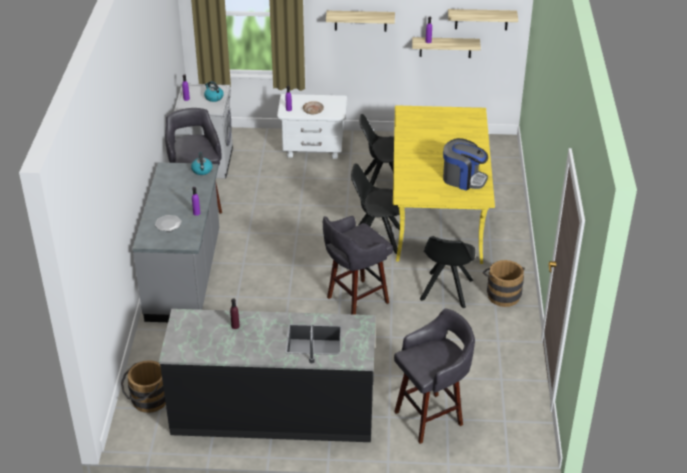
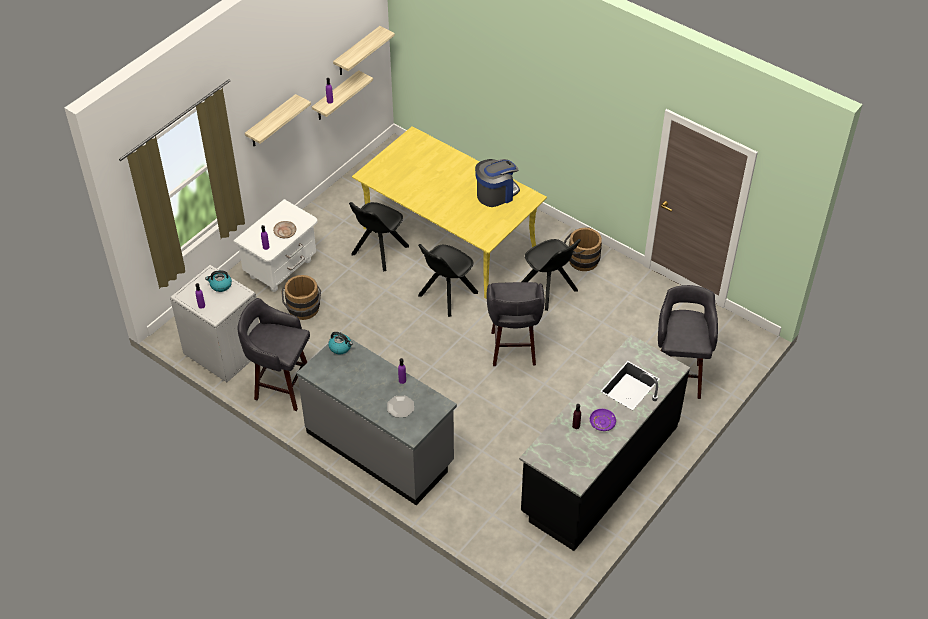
camera: 55 degrees left, 10 degrees up
brown bucket [121,360,166,413] -> brown bucket moved to [281,275,321,320]
none -> purple plate [590,409,616,431]

